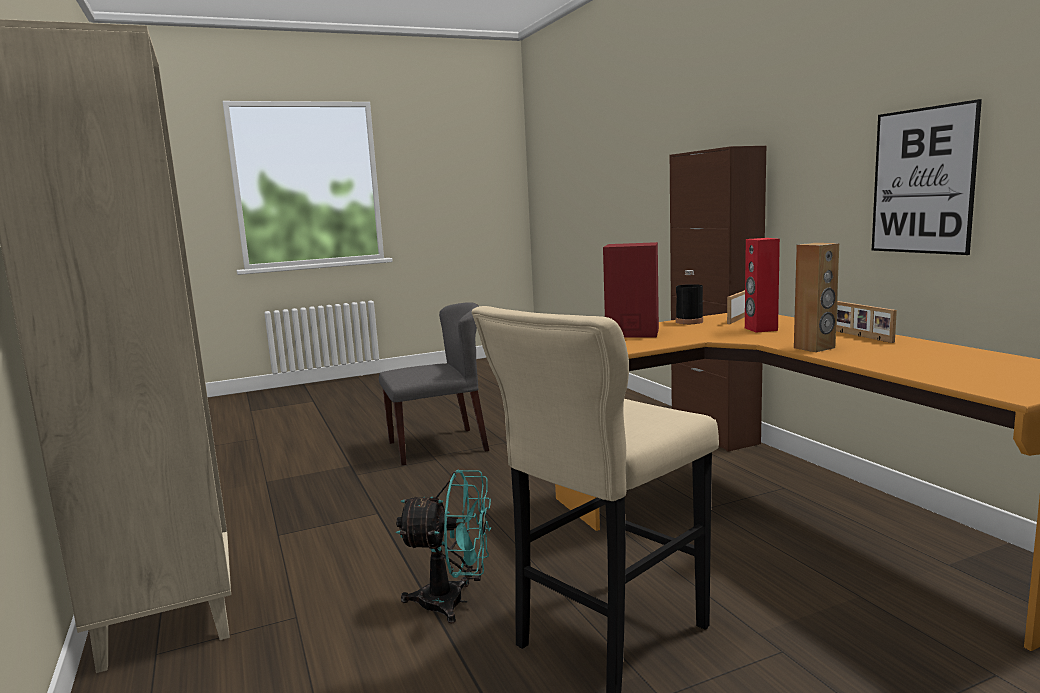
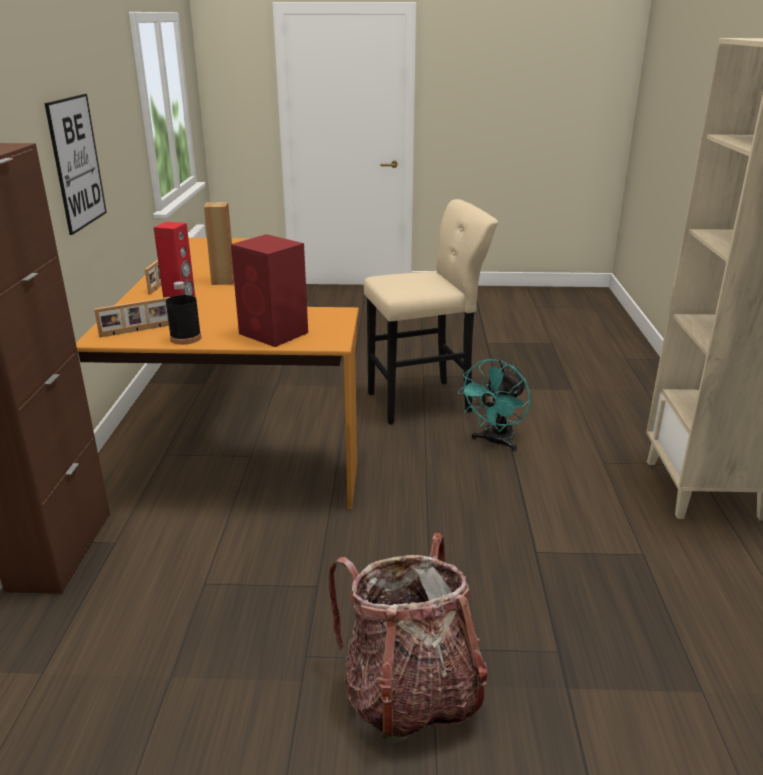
camera: 155 degrees left, 15 degrees up
grey chair [379,302,489,465] -> backpack [328,533,487,743]
turquoise fan [396,470,491,624] -> turquoise fan turned 90 degrees counterclockwise [458,359,530,452]

